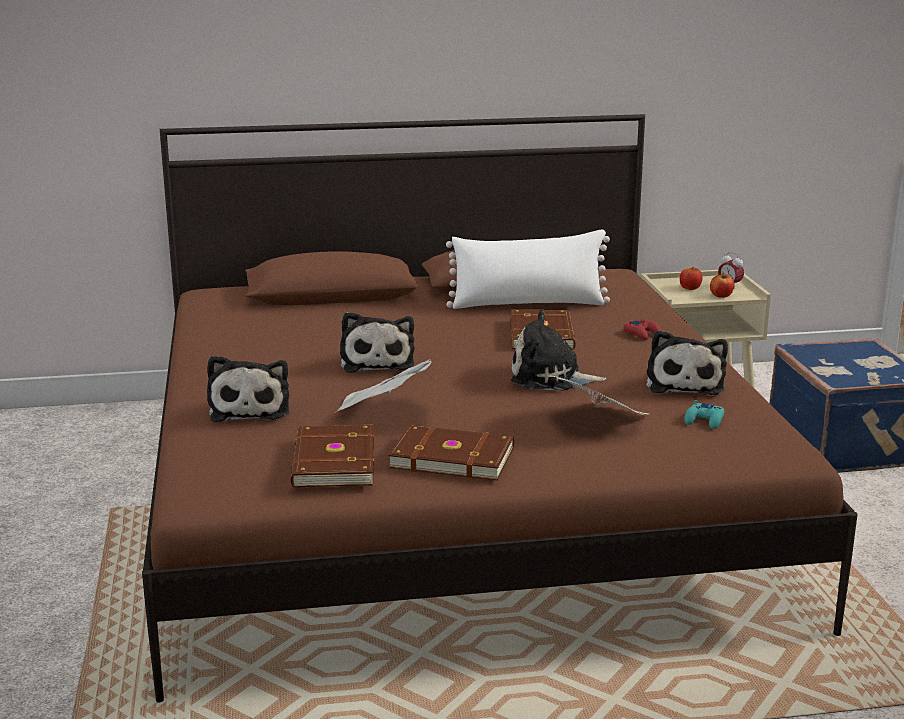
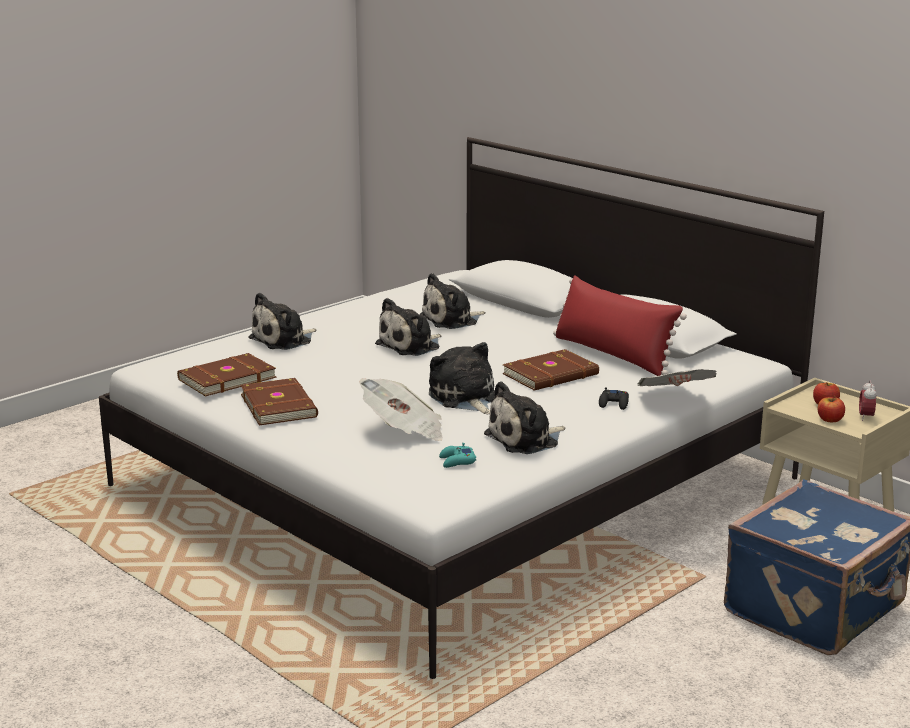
camera: 55 degrees right, 0 degrees up
brown bed [142,114,858,703] -> white bed [99,137,824,679]
newspaper [334,359,432,413] -> newspaper moved to [638,369,717,386]
white pillow [446,230,610,309] -> red pillow [553,275,687,376]
red game controller [623,320,662,340] -> black game controller [599,387,629,410]
none -> plush toy [419,273,485,329]

